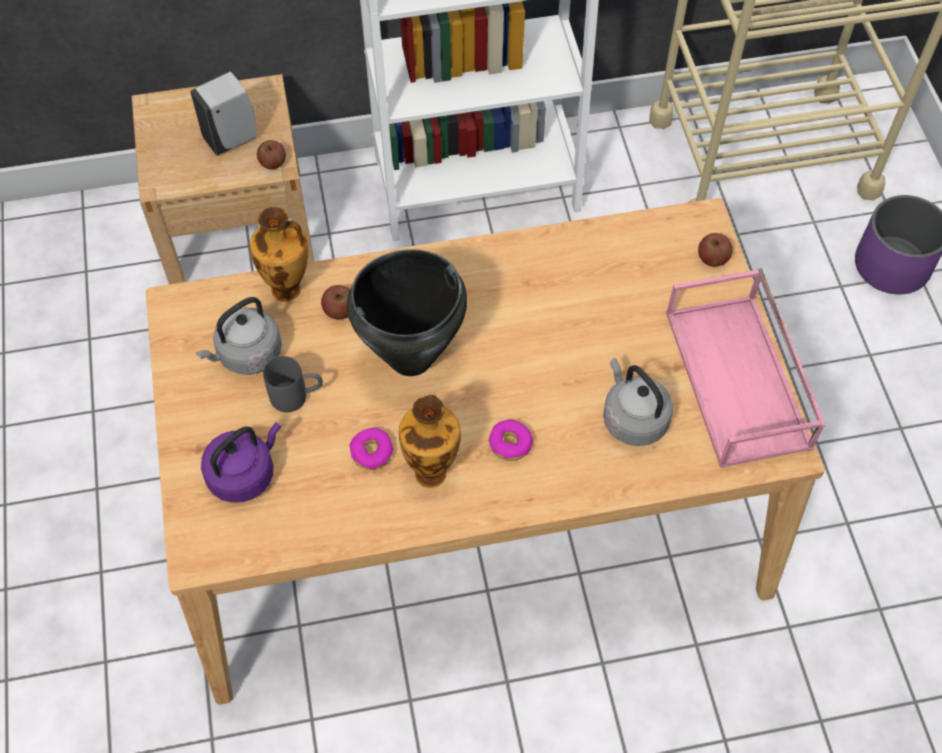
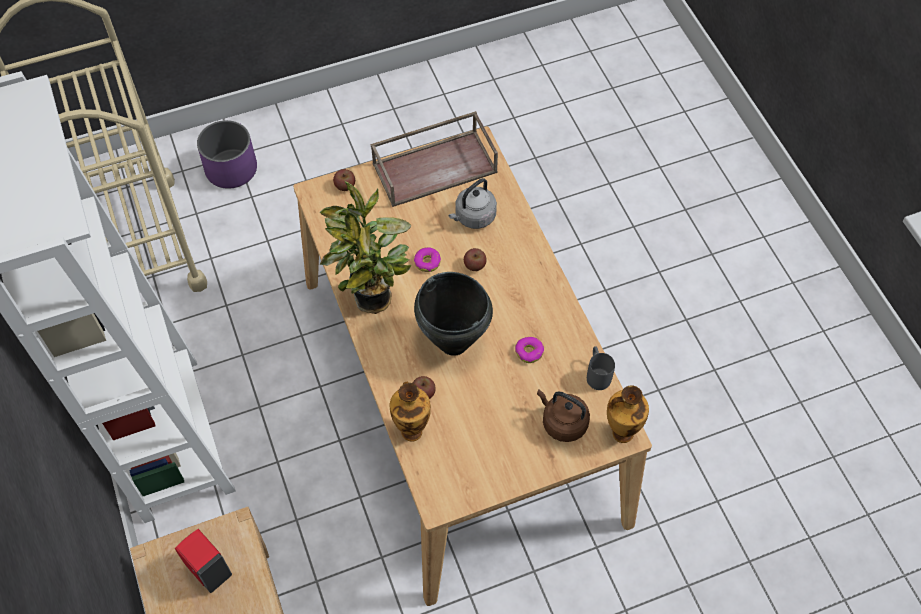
camera: 100 degrees left, 0 degrees up
white soap dispenser [190,72,256,156] -> red soap dispenser [175,529,232,593]
grey kettle [196,297,282,375] -> none
purple kettle [201,422,281,503] -> brown kettle [537,390,590,442]
apple [257,140,286,169] -> apple moved to [464,248,487,271]
grey mug [263,356,323,412] -> grey mug moved to [587,346,615,390]
vase [399,395,461,488] -> vase moved to [607,385,649,443]
donut [489,420,533,461] -> donut moved to [414,247,441,272]
pink tray [666,268,826,468] -> brown tray [371,111,498,207]
none -> potted plant [319,181,411,314]

